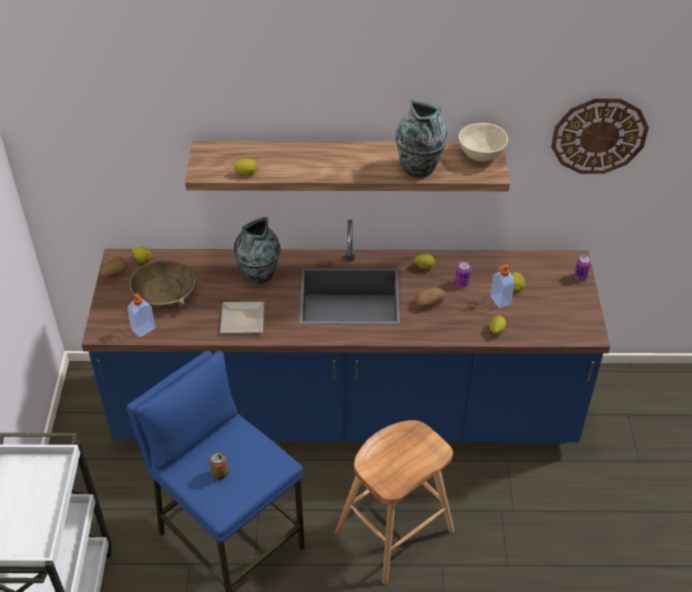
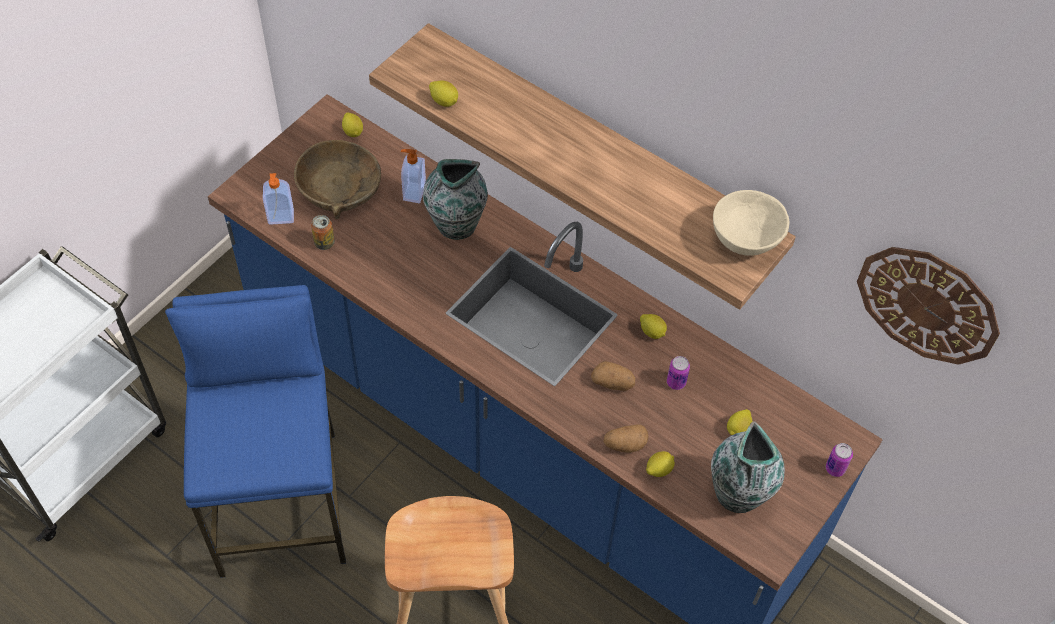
camera: 35 degrees right, 10 degrees up
potato [100,256,127,278] -> potato moved to [603,424,648,453]
can [209,452,228,480] -> can moved to [311,215,335,250]
plate [220,302,264,333] -> none
vase [395,100,448,178] -> vase moved to [711,421,785,513]
soap dispenser [490,264,514,308] -> soap dispenser moved to [401,149,426,204]

